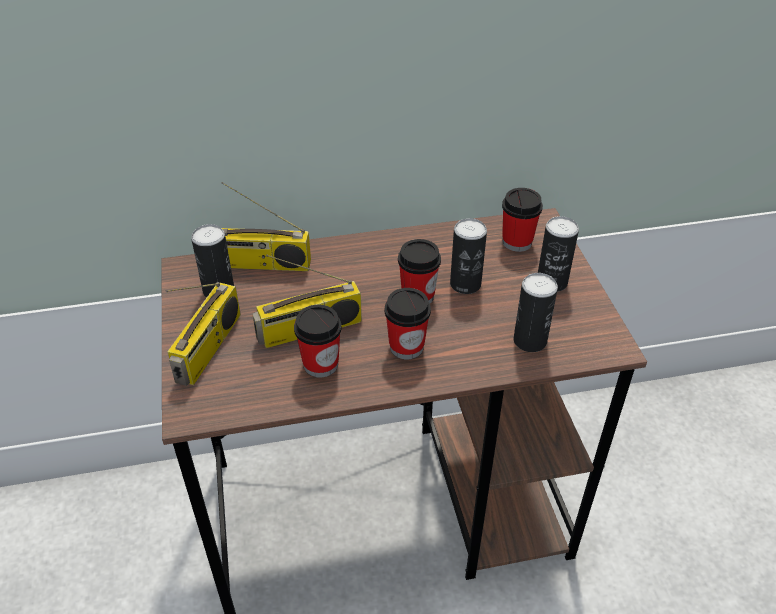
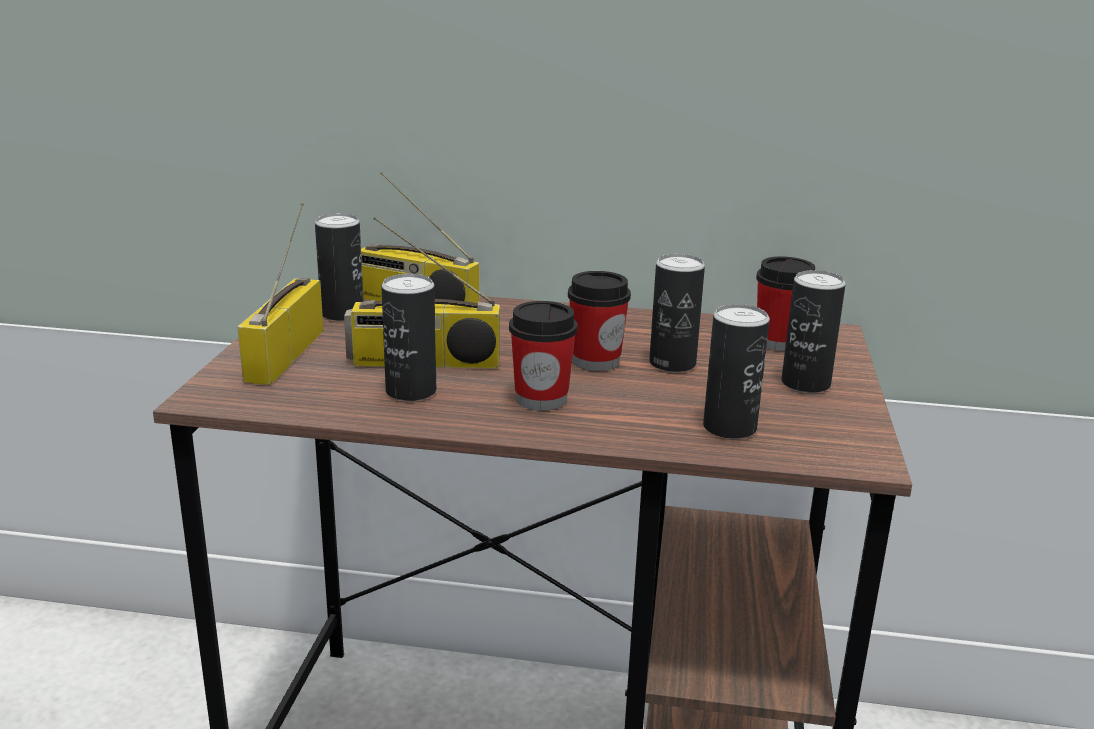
camera: 20 degrees right, 20 degrees down
radio [166,282,241,386] -> radio turned 150 degrees clockwise [238,203,323,385]
cup [294,305,342,378] -> can [381,274,436,401]

